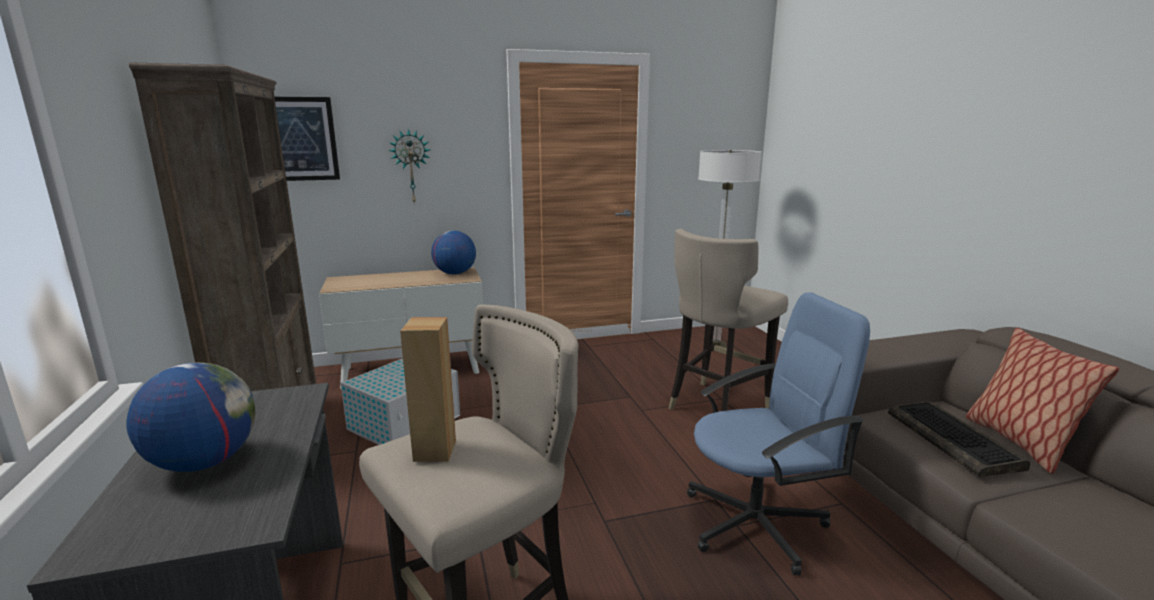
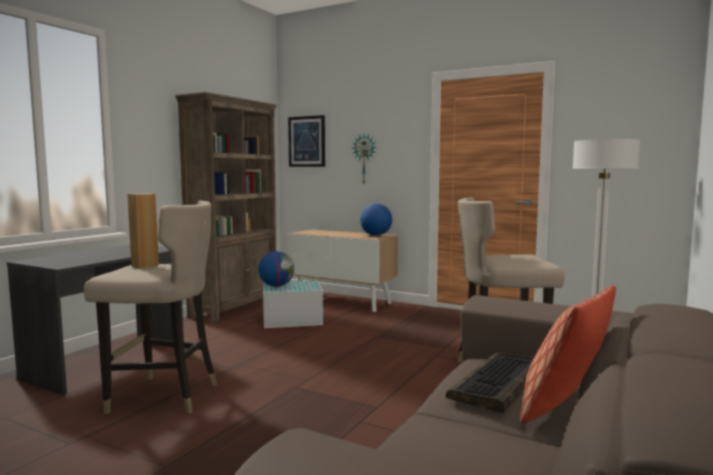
camera: 45 degrees right, 10 degrees down
globe [126,362,255,472] -> globe moved to [258,251,294,287]
blue office chair [687,292,870,576] -> none

